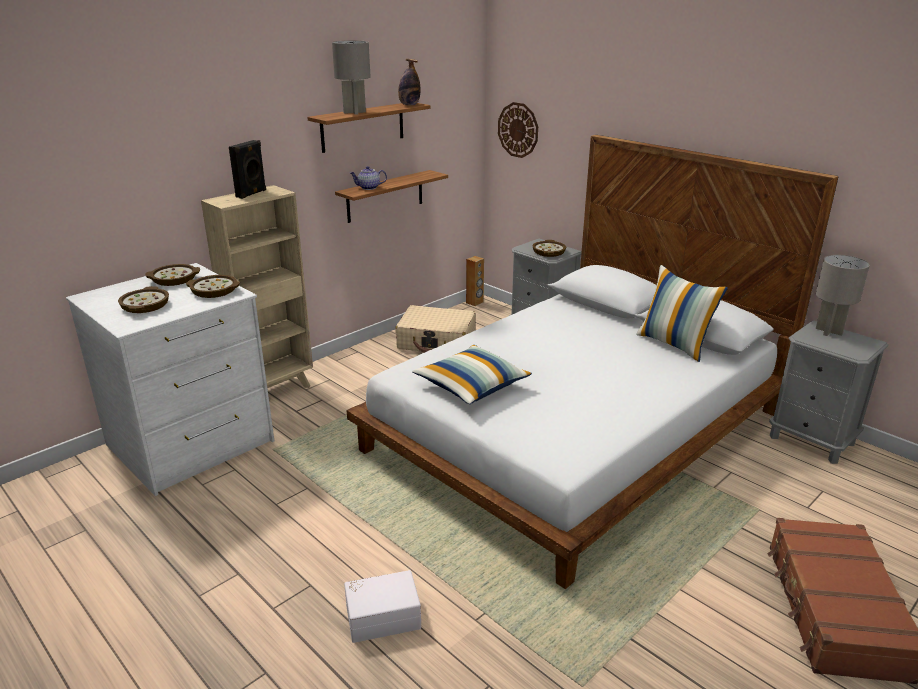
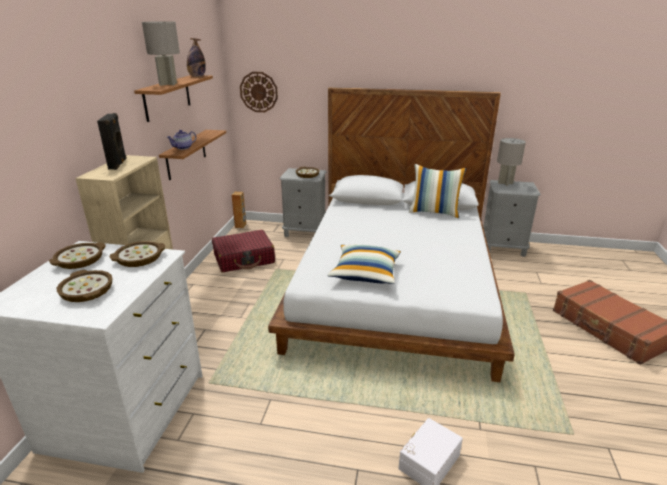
camera: 35 degrees left, 0 degrees up
beige suitcase [395,305,476,353] -> red suitcase [212,230,275,272]

